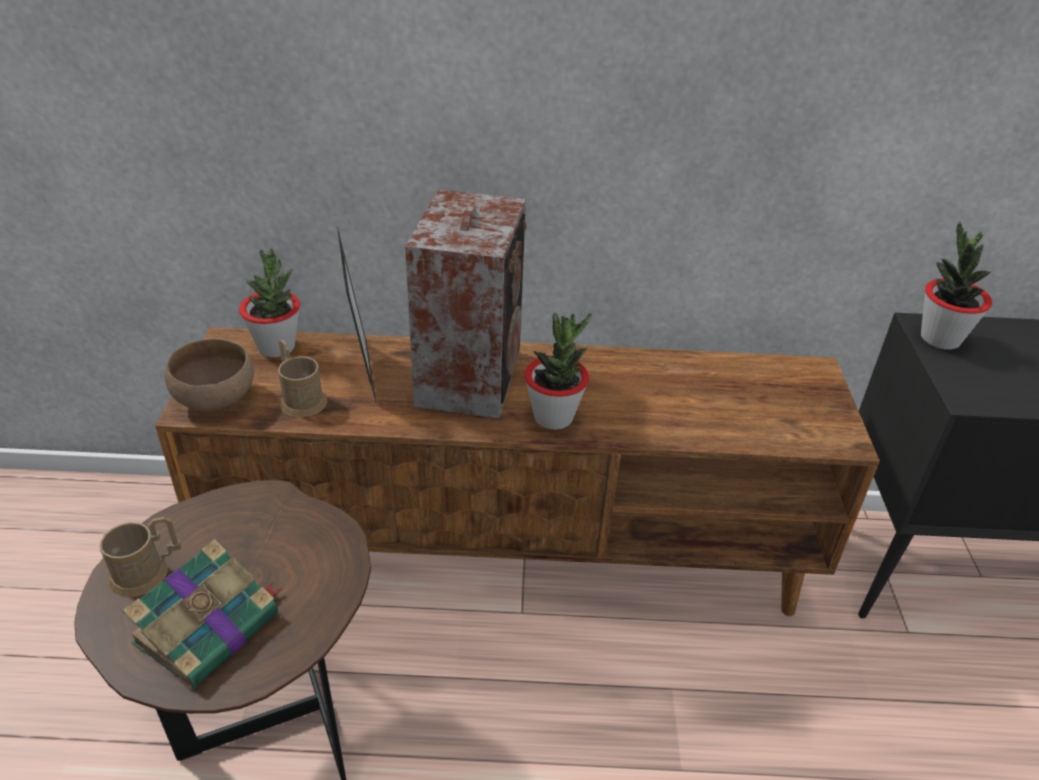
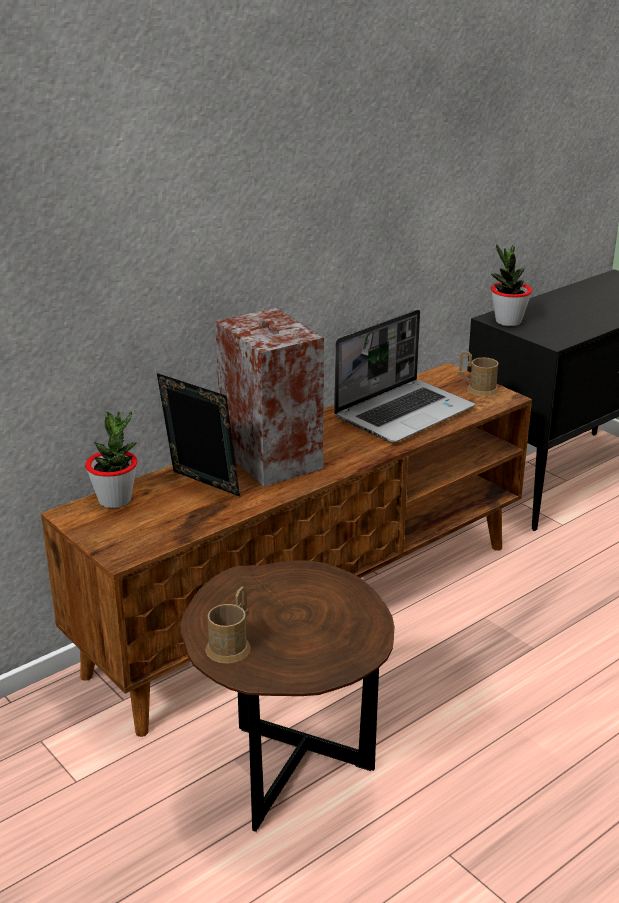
camera: 40 degrees left, 10 degrees down
book [123,539,282,689] -> none
brown bowl [165,338,254,411] -> none
brown mug [278,339,328,417] -> brown mug moved to [458,351,499,396]
potted plant [524,313,592,430] -> none
none -> laptop [334,309,475,442]

